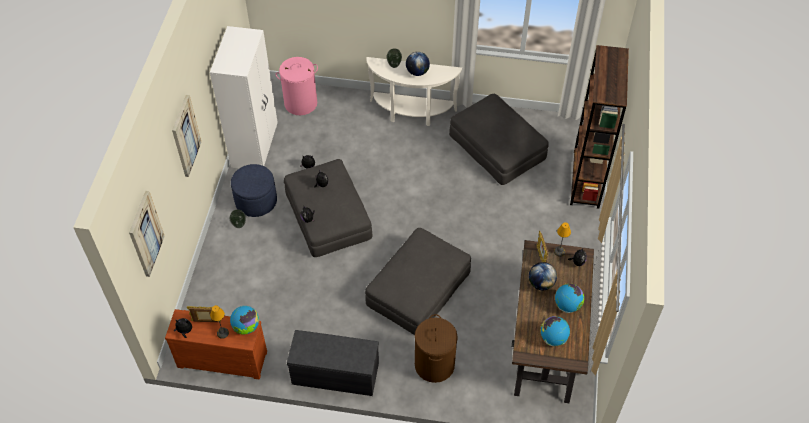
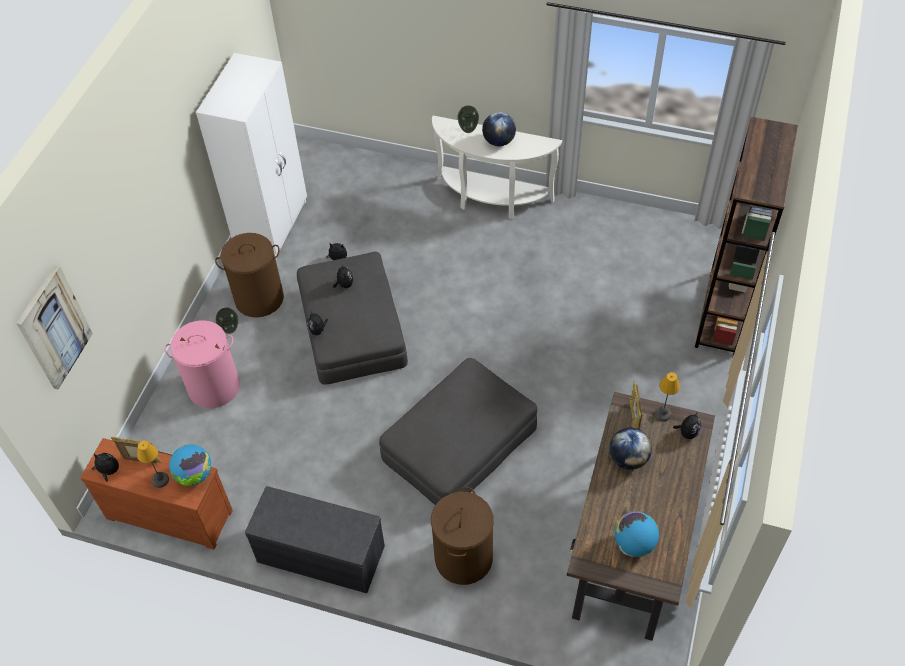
camera: 10 degrees right, 0 degrees up
picture [172,95,201,177] -> none
blue ottoman [231,164,277,217] -> brown laundry basket [215,233,284,318]
pink laundry basket [276,57,318,115] -> pink laundry basket moved to [164,320,240,408]
grey ottoman [449,94,549,185] -> none
globe [555,283,584,313] -> none

